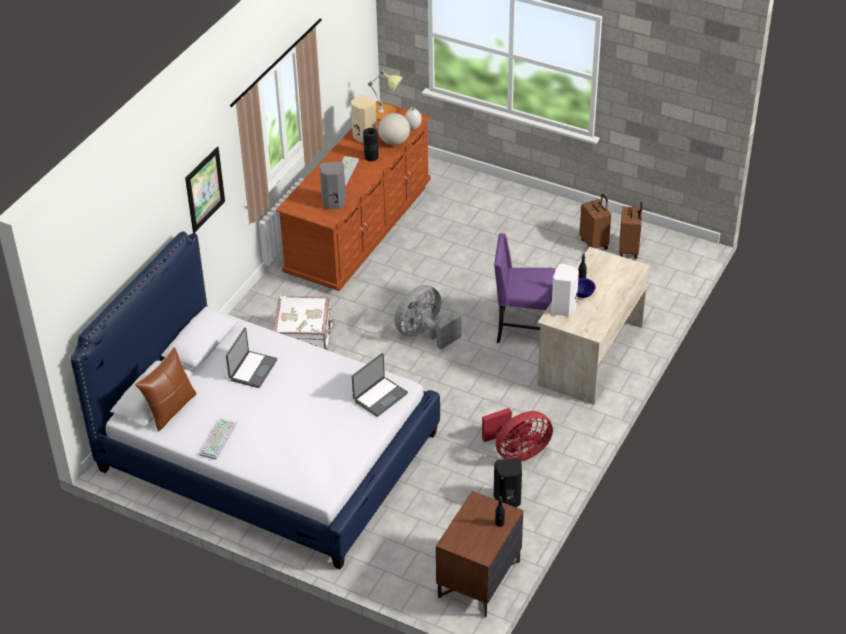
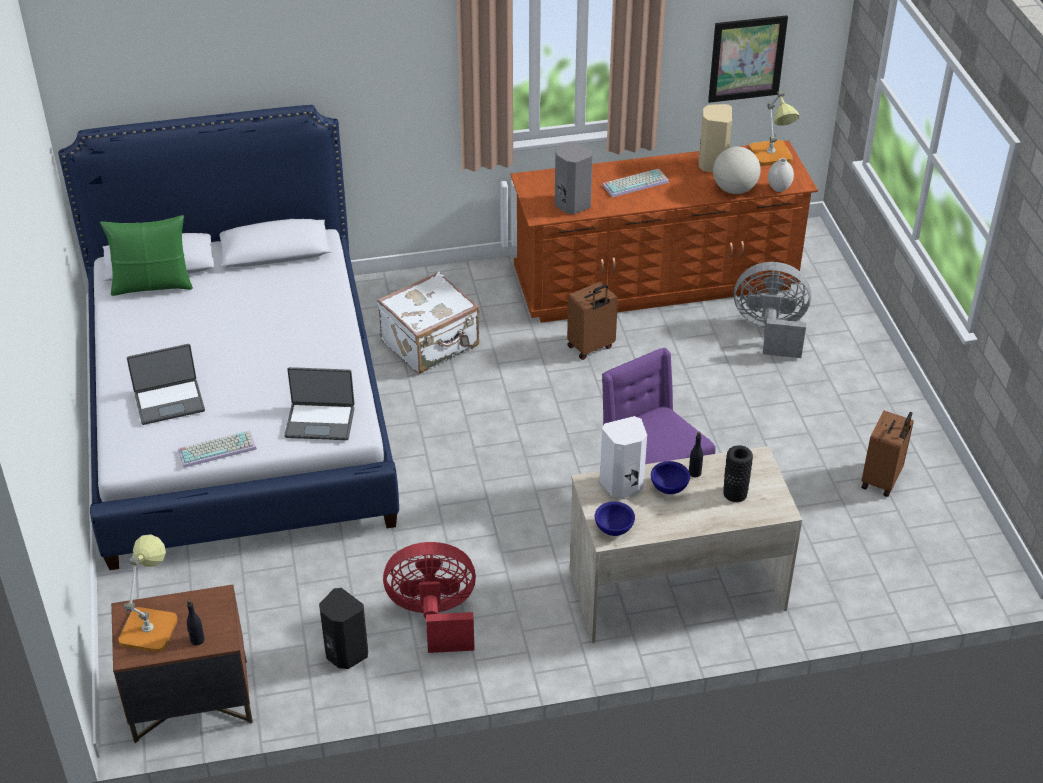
camera: 50 degrees right, 0 degrees up
brown pillow [135,347,197,432] -> green pillow [100,215,193,296]
picture [185,147,225,233] -> picture moved to [708,15,788,103]
keyboard [199,418,237,460] -> keyboard moved to [178,430,257,468]
laptop [226,328,278,388] -> laptop moved to [127,344,205,425]
black vase [363,128,378,161] -> black vase moved to [723,445,753,502]
grey fan [394,285,462,350] -> grey fan moved to [734,262,811,358]
red fan [482,408,553,462] -> red fan turned 150 degrees clockwise [383,542,476,653]
brown suitcase [619,202,642,259] -> brown suitcase moved to [567,282,618,360]
none -> table lamp [118,534,178,652]
none -> blue bowl [595,501,635,536]

